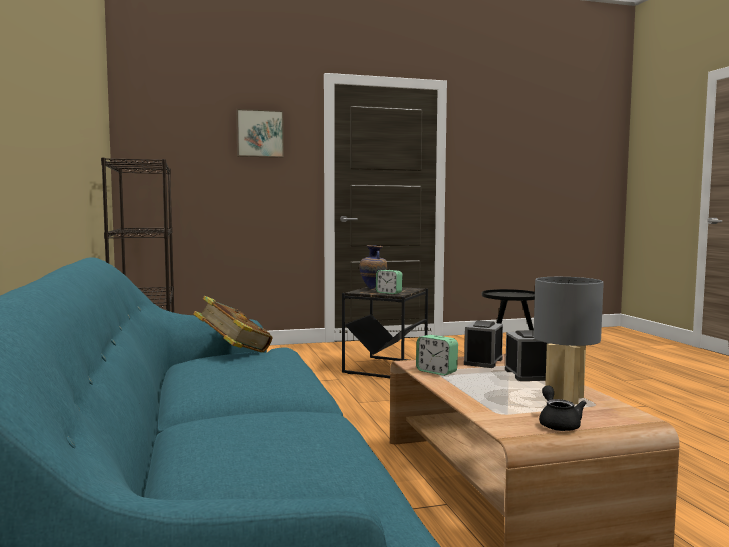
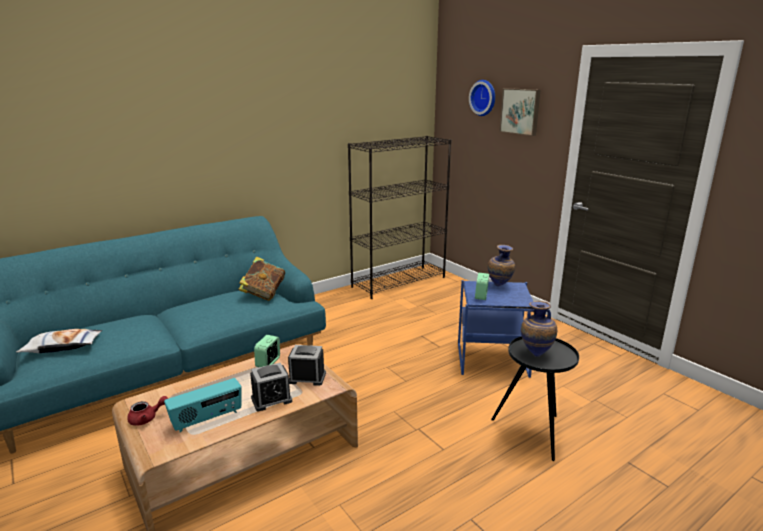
camera: 70 degrees right, 15 degrees up
black side table [342,287,428,378] -> blue side table [458,280,533,378]
grey table lamp [533,277,604,404] -> radio [164,378,242,432]
black teapot [539,385,586,431] -> red teapot [127,396,168,426]
none -> pillow [16,329,102,353]
none -> wall clock [469,80,495,116]
none -> vase [521,301,557,357]

